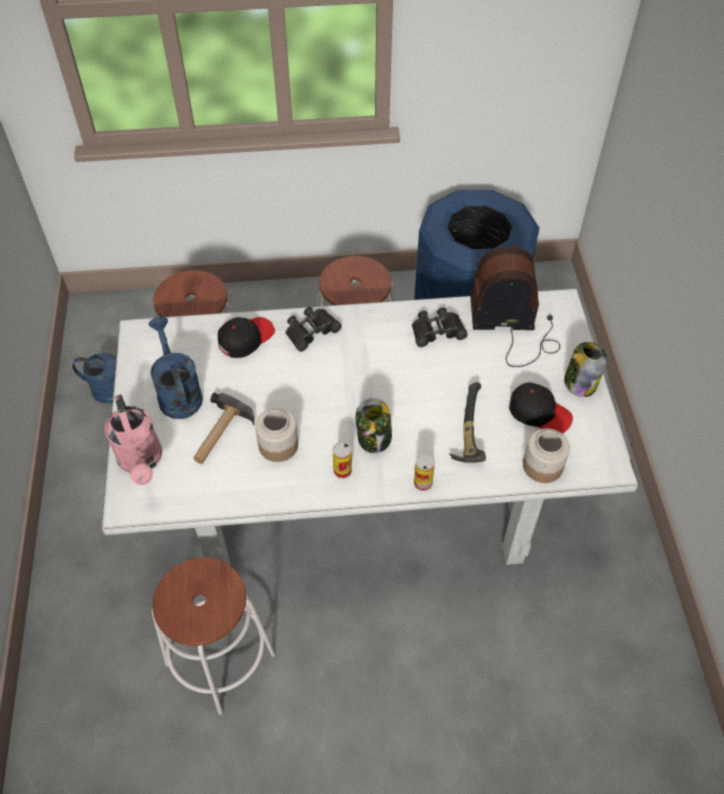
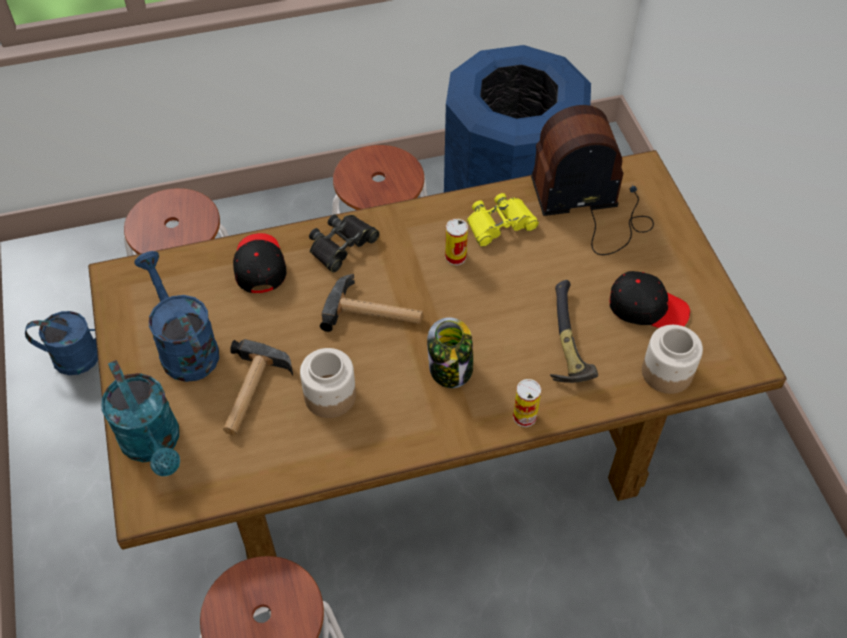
camera: 10 degrees left, 0 degrees up
white dining table [102,289,638,566] -> brown dining table [88,150,787,559]
pink watering can [104,394,162,485] -> turquoise watering can [102,360,180,476]
black cap [218,317,275,358] -> black cap turned 45 degrees counterclockwise [233,233,287,293]
can [333,441,352,479] -> can moved to [445,219,468,266]
black binoculars [412,307,468,347] -> yellow binoculars [467,193,539,247]
jar [564,342,607,397] -> none
none -> hammer [320,274,423,332]

